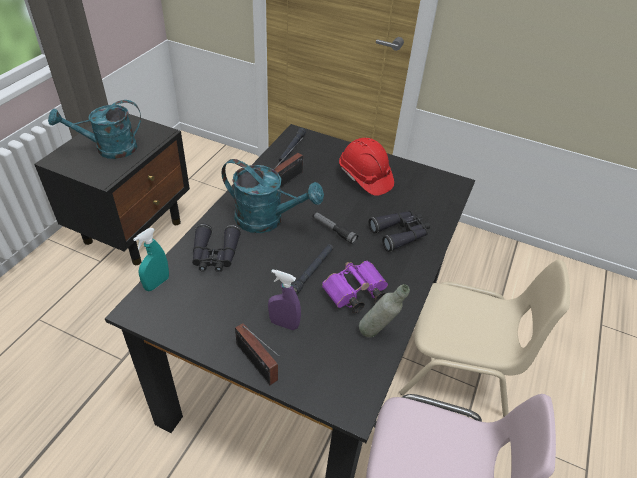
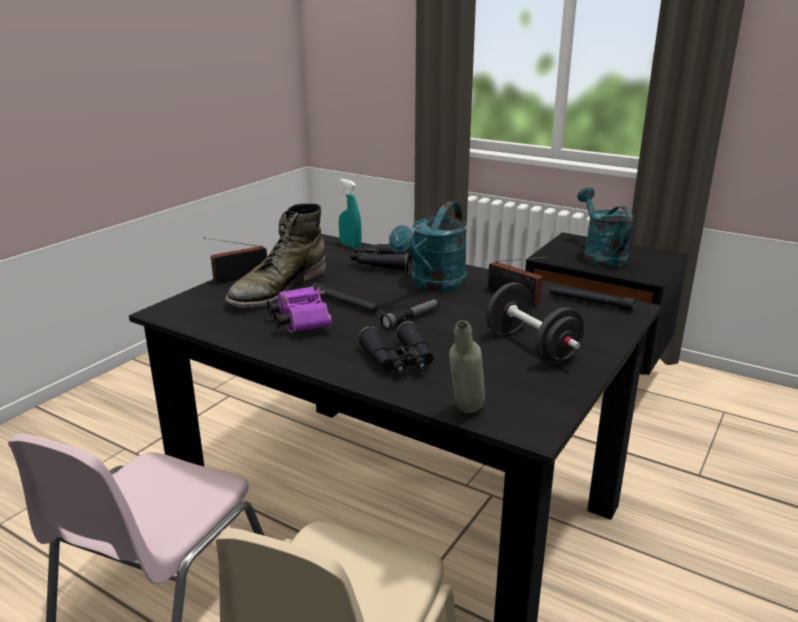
camera: 100 degrees right, 20 degrees down
purple spray bottle [268,269,301,330] -> green boot [225,203,326,308]
red hard hat [339,138,394,196] -> black dumbbell [486,282,584,365]
grey bottle [359,284,410,338] -> grey bottle moved to [449,320,485,413]

